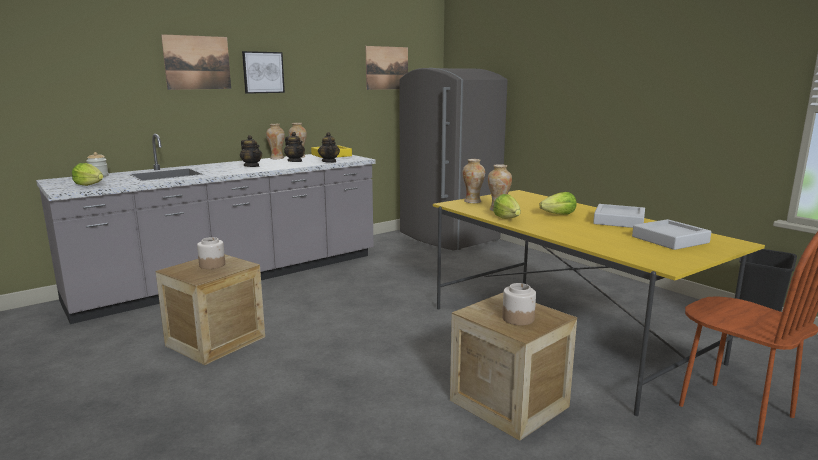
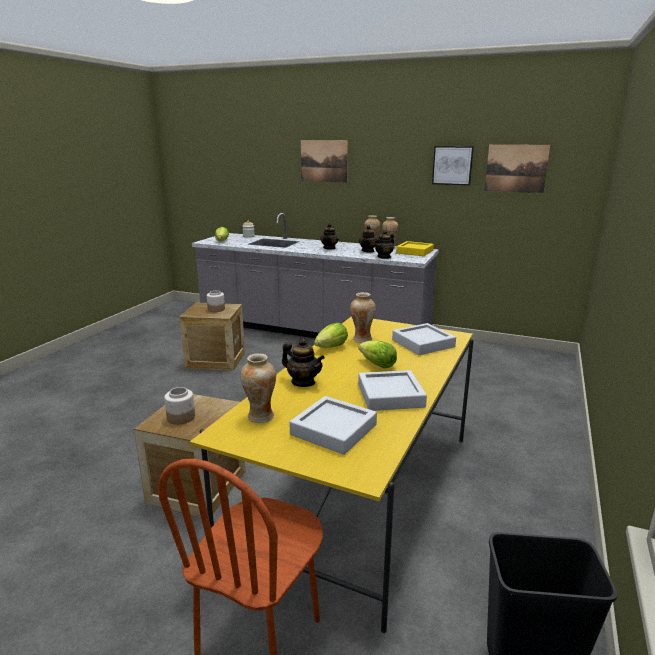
camera: 60 degrees right, 5 degrees up
picture [242,51,285,94] -> picture moved to [432,146,474,185]
grey fridge [399,68,508,251] -> none
vase [463,159,485,203] -> vase moved to [240,353,276,423]
none -> teapot [282,338,325,387]
none -> grey tray [392,323,456,355]

